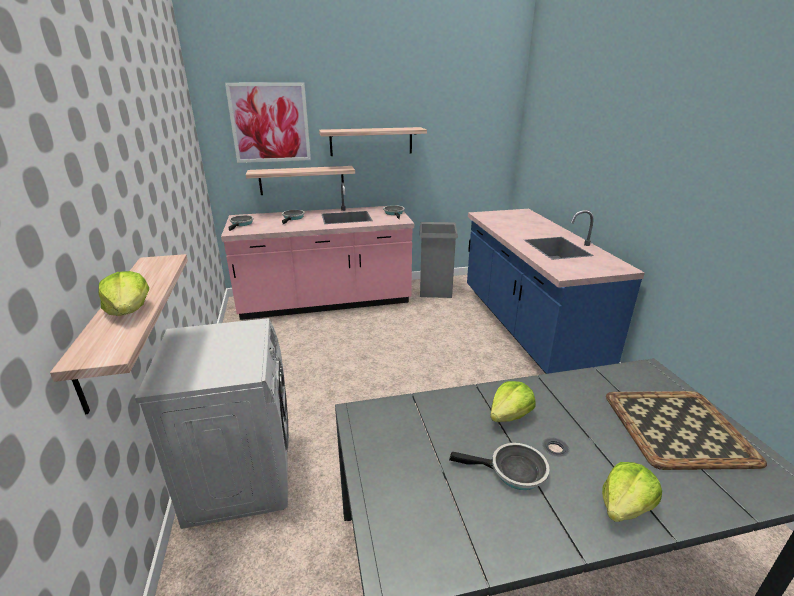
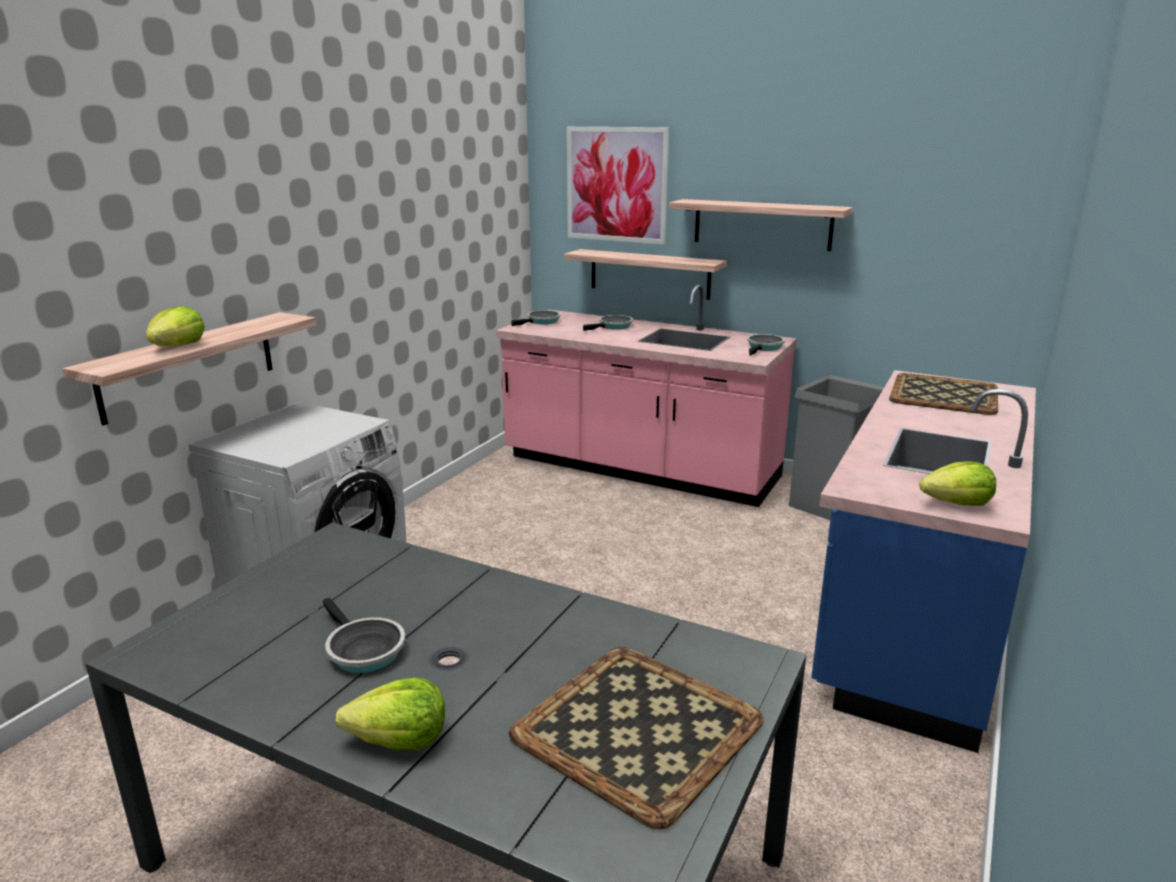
camera: 40 degrees right, 5 degrees down
lettuce [490,381,536,422] -> lettuce moved to [919,461,996,506]
none -> tray [889,373,998,415]

